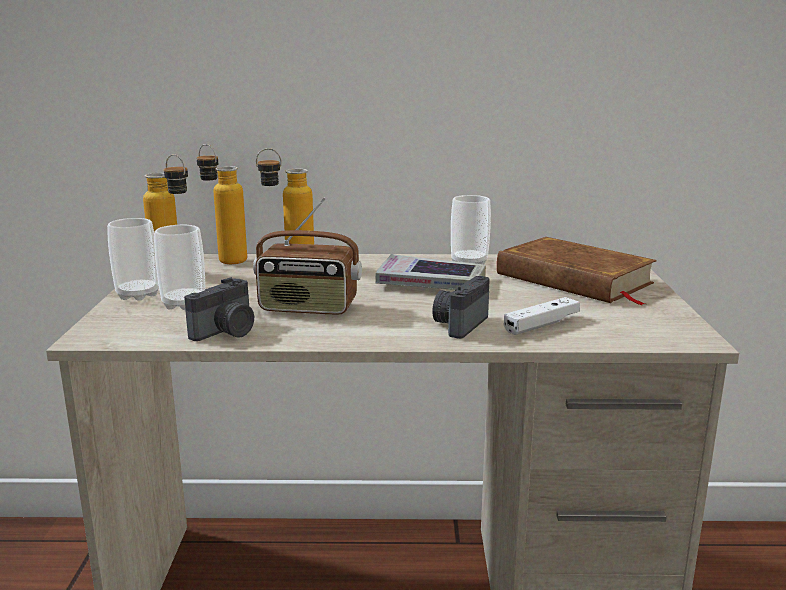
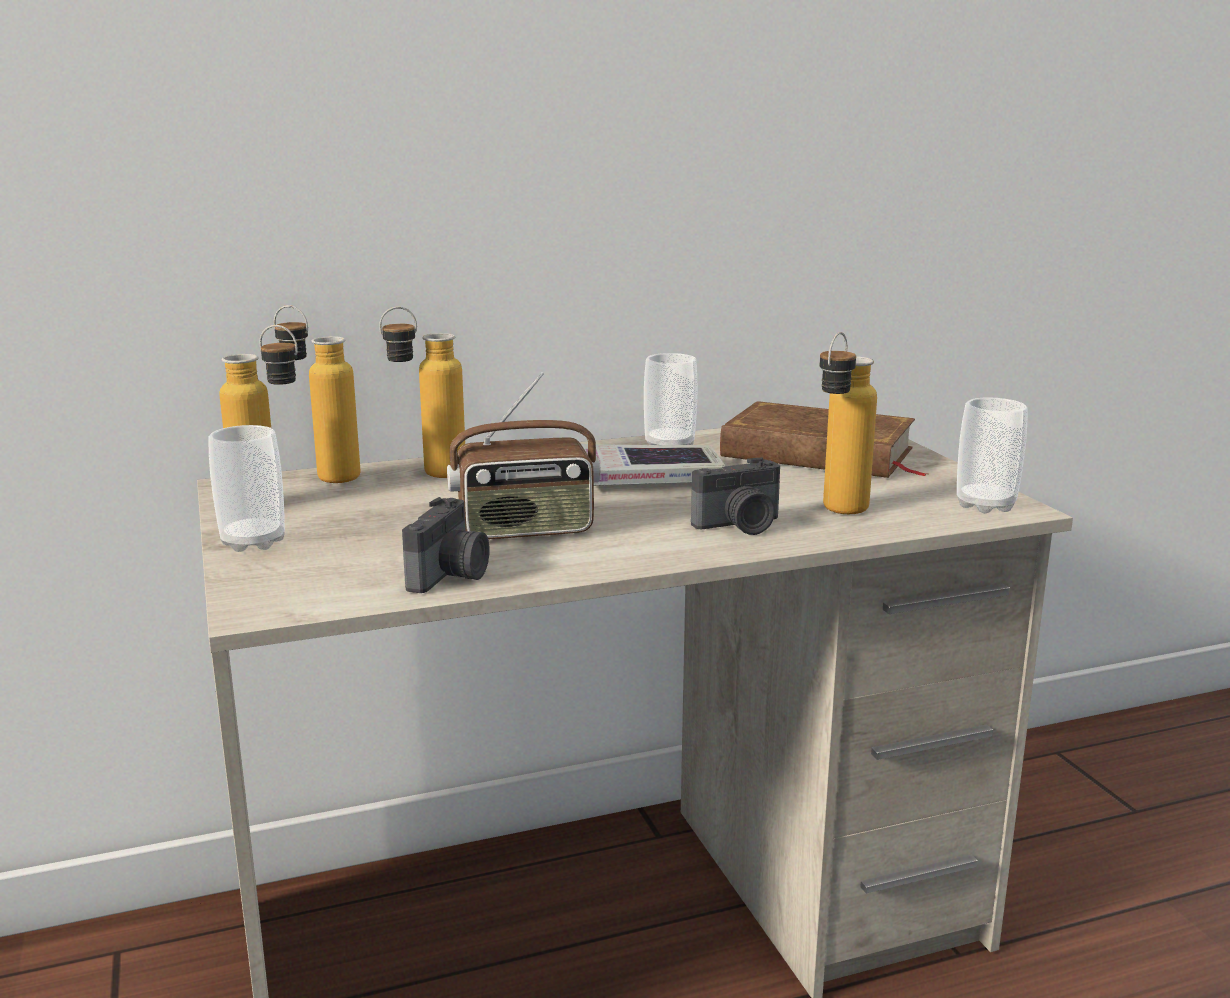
camera: 20 degrees left, 0 degrees up
cup [154,225,205,310] -> cup moved to [957,398,1028,513]
camera [432,276,490,339] -> camera turned 120 degrees counterclockwise [691,457,780,535]
white game controller [504,297,580,335] -> bottle [819,332,877,514]

